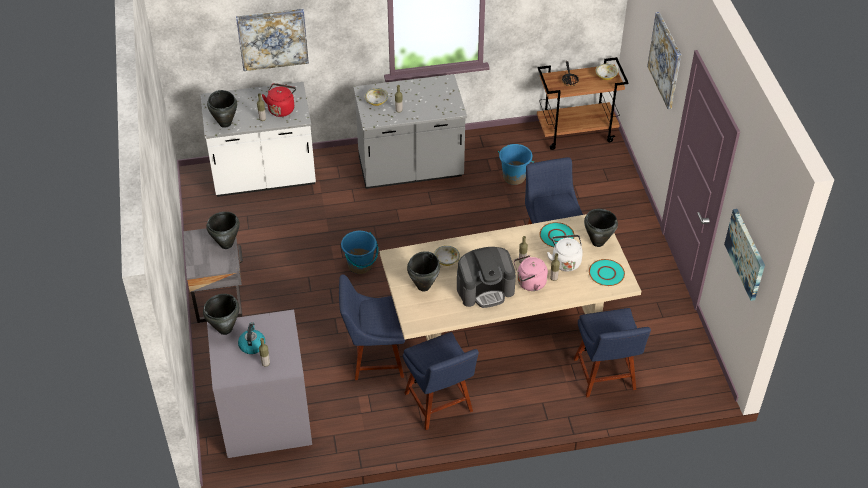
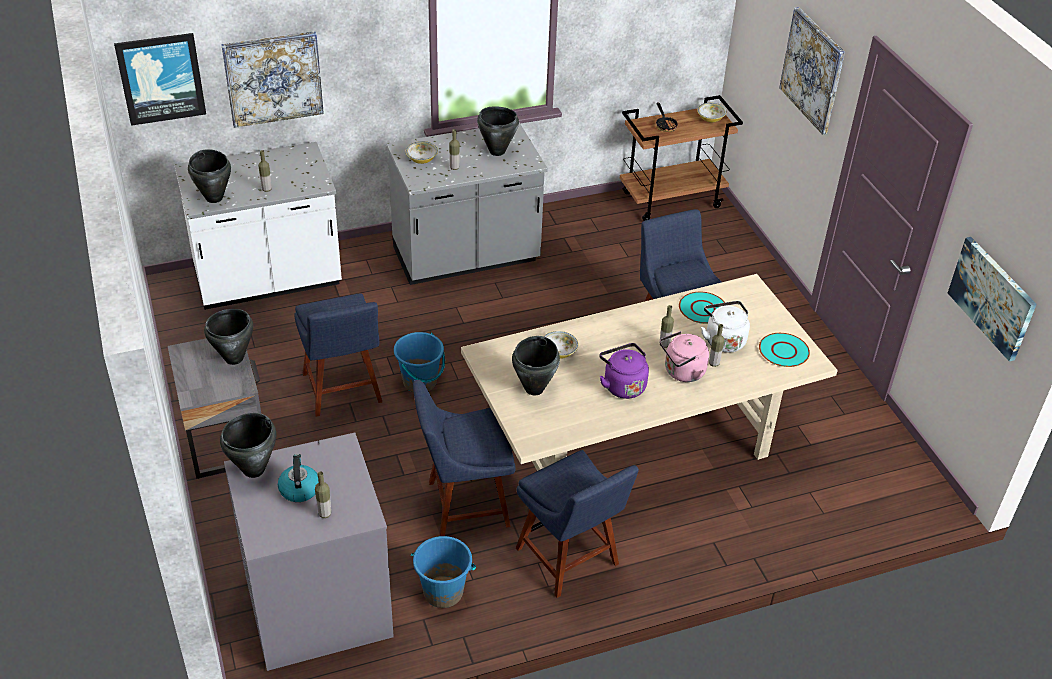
camera: 10 degrees left, 5 degrees down
red kettle [262,83,296,117] -> none
coffee machine [457,247,516,308] -> purple kettle [599,343,649,399]
blue bucket [498,144,534,185] -> blue bucket moved to [411,536,476,608]
blue chair [574,308,651,398] -> blue chair moved to [294,293,382,417]
black cooking pot [584,209,618,247] -> black cooking pot moved to [477,106,519,156]
none -> picture [114,33,206,126]

